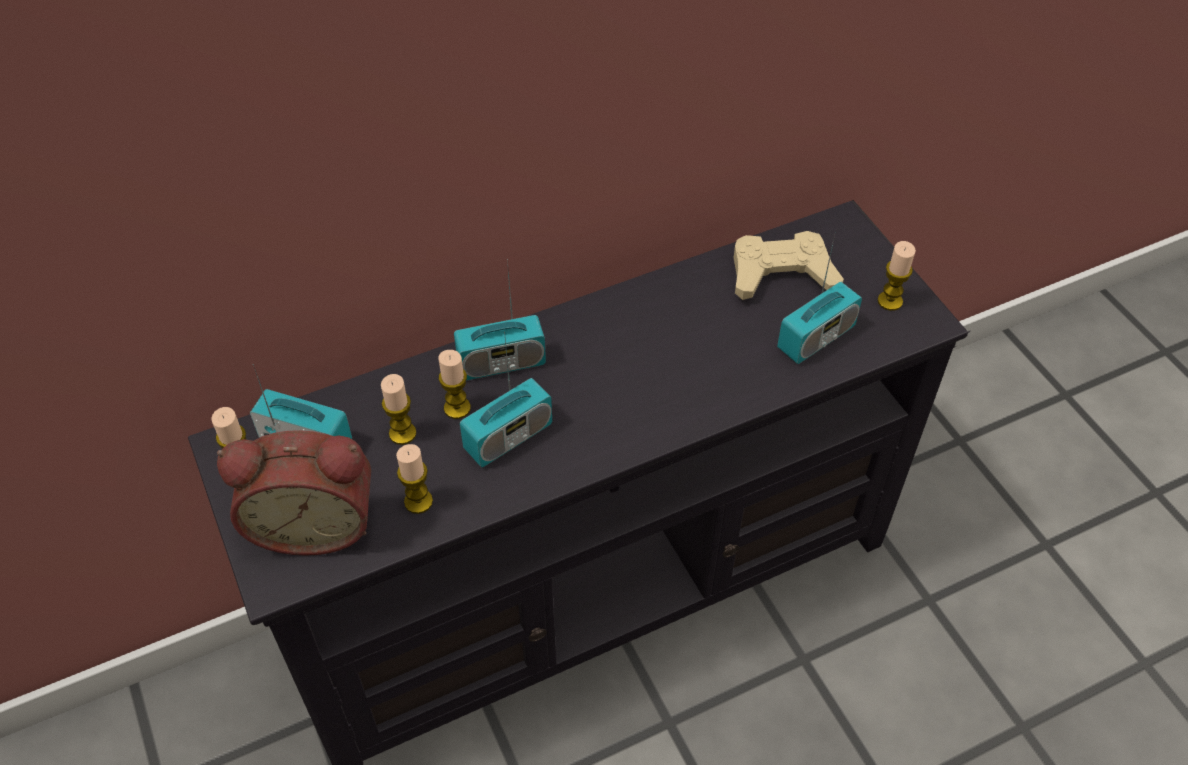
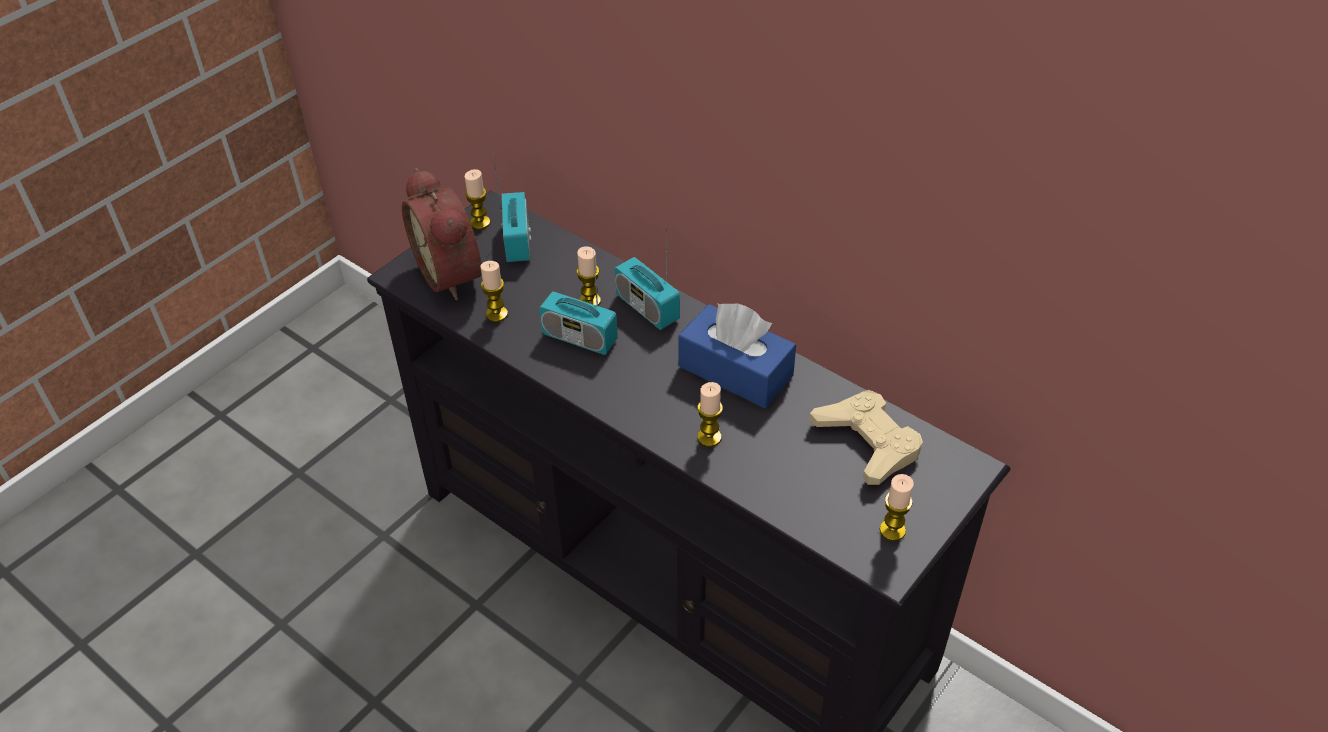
camera: 65 degrees right, 5 degrees down
candle [381,374,417,445] -> candle moved to [697,382,723,447]
radio [777,232,862,364] -> none
none -> blue tissue box [679,303,796,408]

